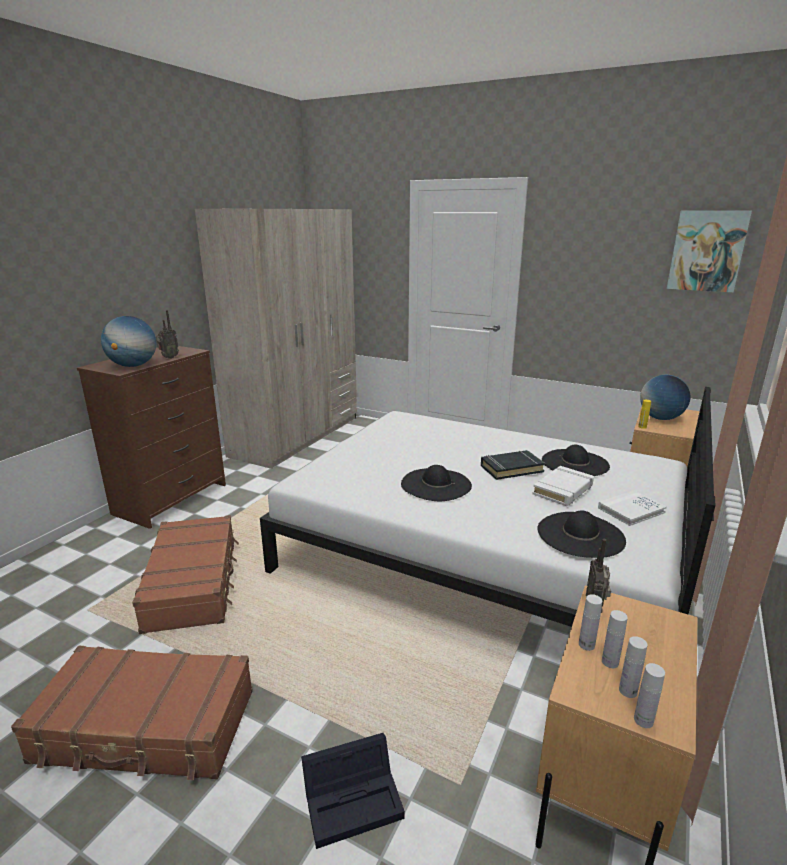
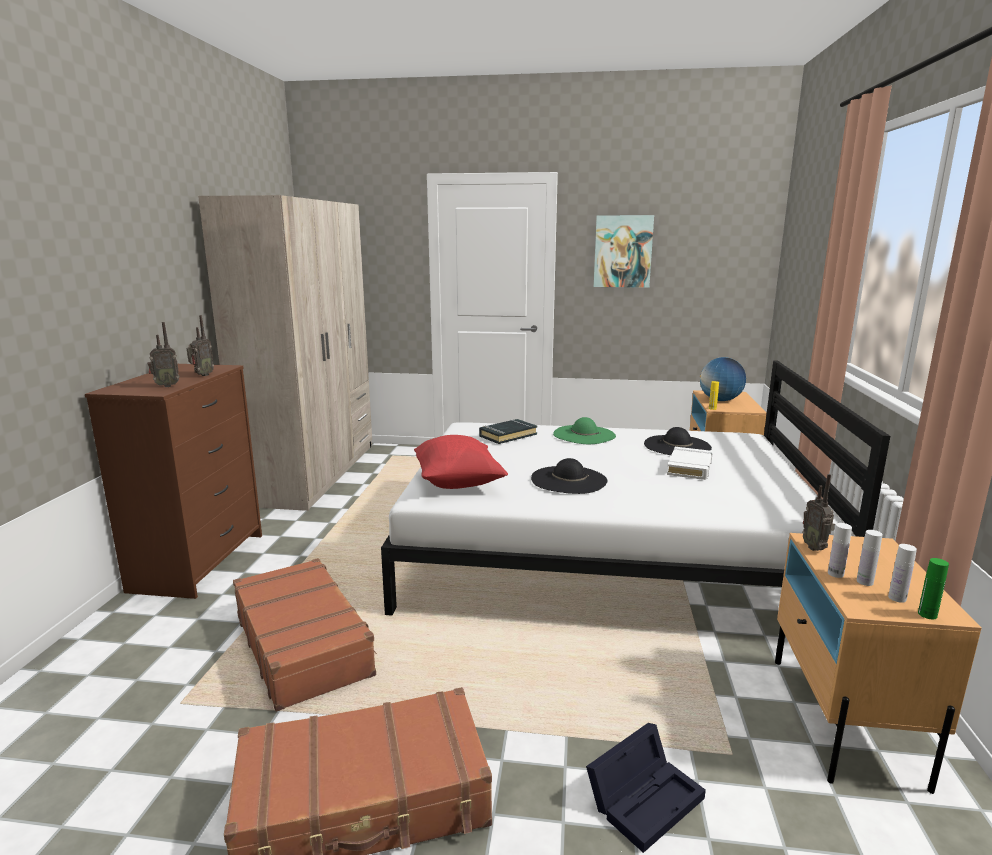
camera: 20 degrees left, 5 degrees down
globe [101,316,156,367] -> radio [147,322,180,387]
black book [481,450,545,480] -> black book moved to [479,419,537,444]
black hat [537,510,626,558] -> none
white book [598,491,667,526] -> none
white bottle [634,663,665,728] -> green bottle [918,558,949,619]
picture [667,211,752,293] -> picture moved to [594,215,654,288]
none -> red pillow [414,435,508,489]
none -> green hat [553,417,616,444]

